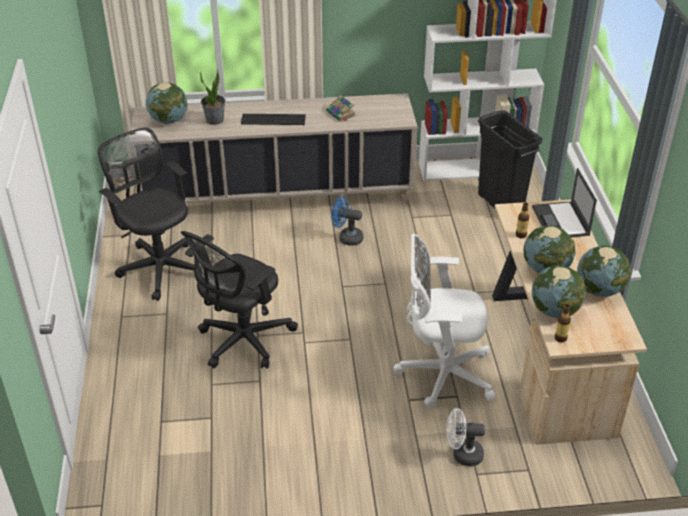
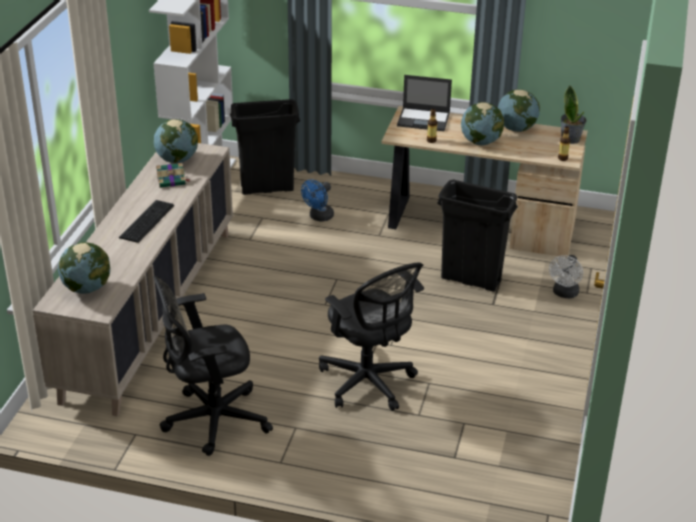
camera: 70 degrees left, 5 degrees down
potted plant [200,68,225,125] -> potted plant moved to [561,86,587,144]
blue fan [331,196,363,246] -> blue fan moved to [301,179,334,222]
white office chair [394,234,495,408] -> black trash can [437,179,518,292]
globe [532,266,586,318] -> globe moved to [154,119,198,163]

